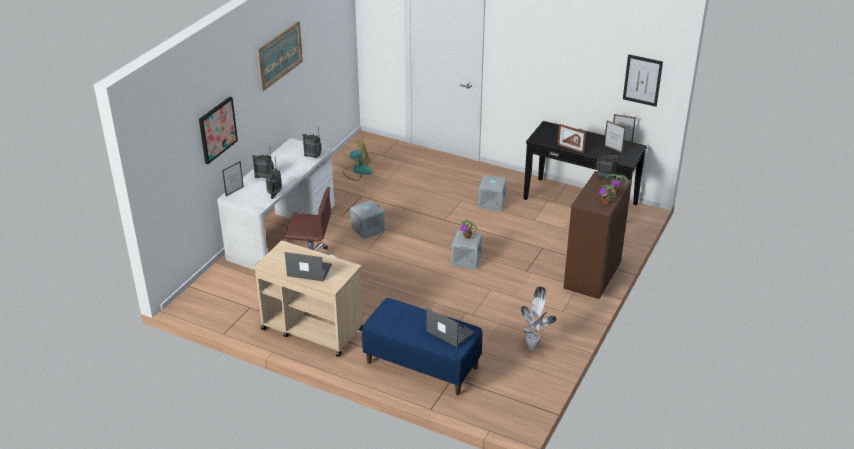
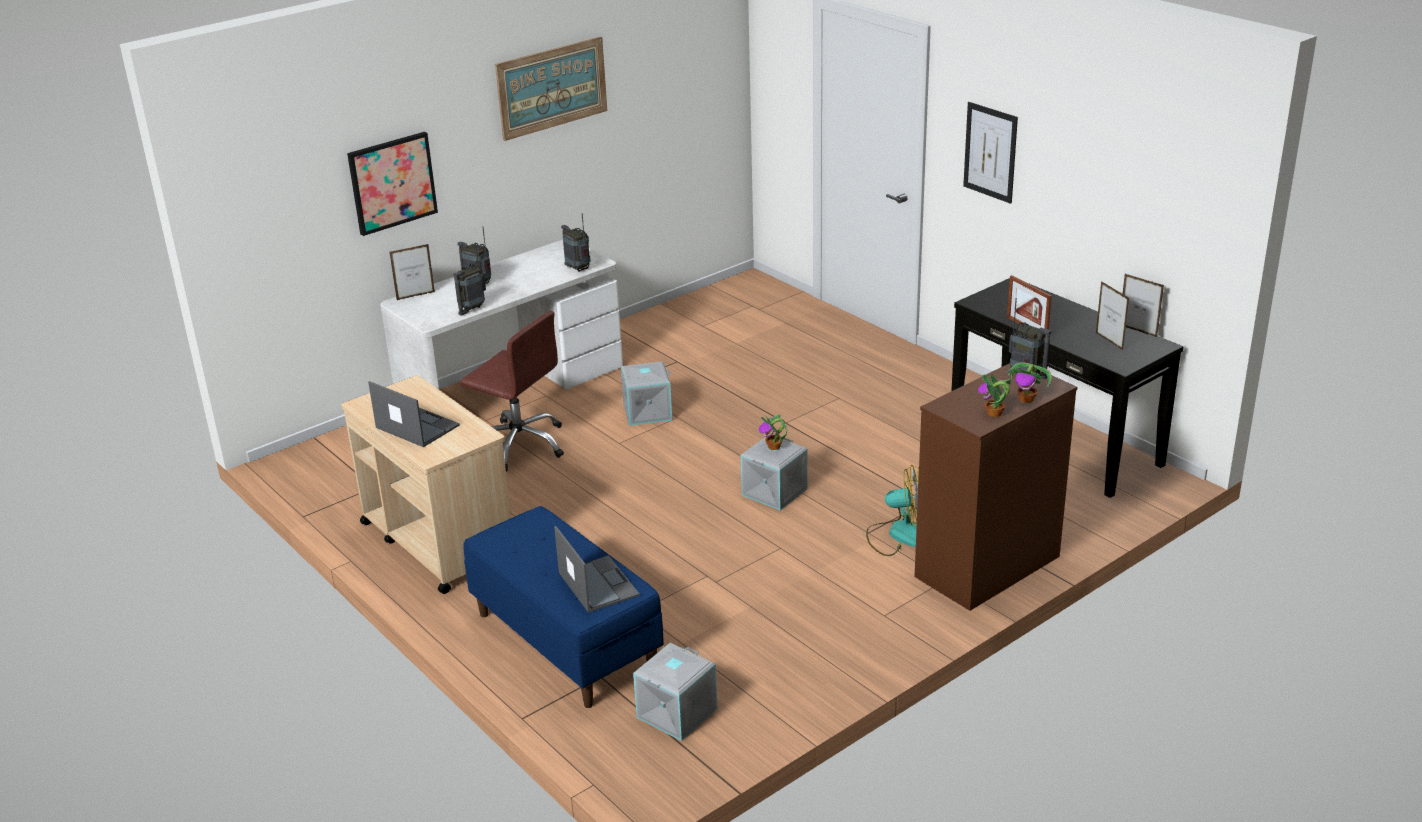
camera: 25 degrees right, 5 degrees down
fan [343,138,373,181] -> fan moved to [866,465,919,556]
grey storage box [478,175,507,211] -> grey storage box moved to [633,643,717,741]
potted plant [519,287,556,350] -> none
picture [623,54,663,107] -> picture moved to [963,102,1018,204]

